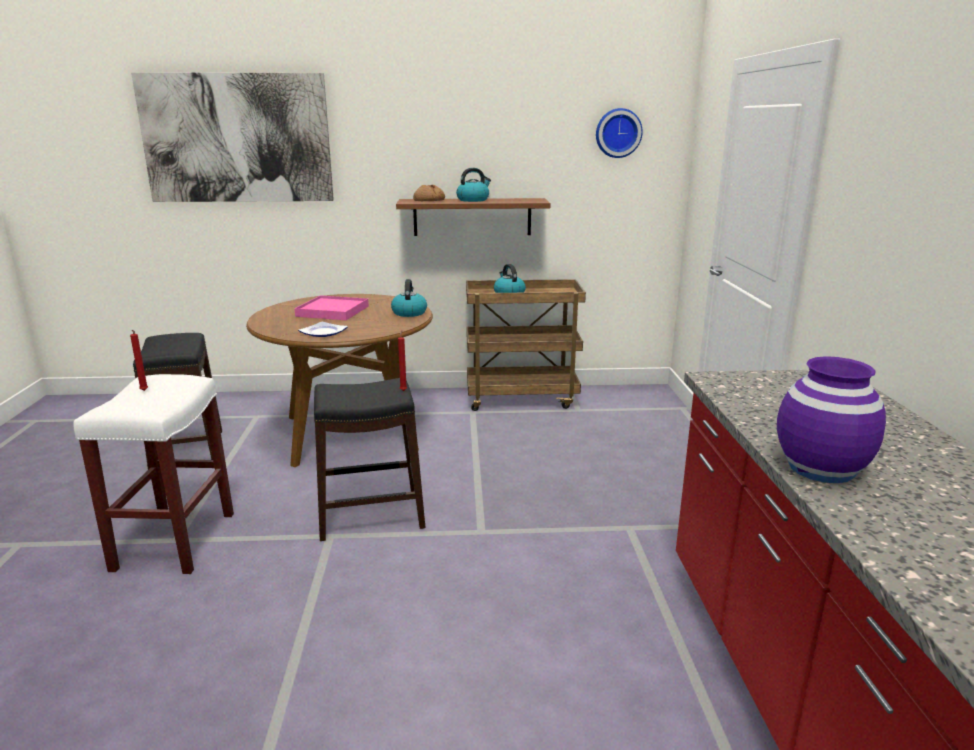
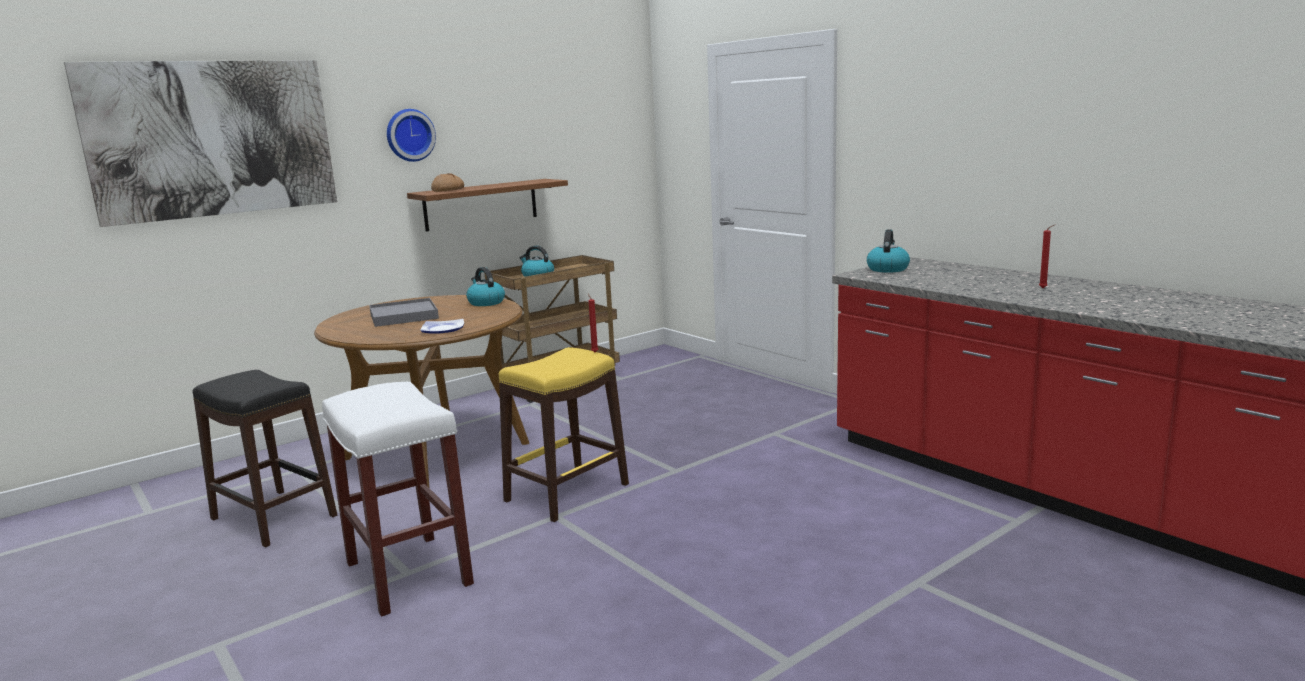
camera: 35 degrees left, 5 degrees down
red candle [130,330,148,391] -> red candle moved to [1039,225,1054,288]
pink tray [294,295,369,320] -> grey tray [369,298,439,327]
black stool [314,378,426,541] -> yellow stool [499,347,629,522]
kettle [456,168,491,202] -> kettle moved to [867,229,910,273]
wall clock [596,108,643,158] -> wall clock moved to [387,109,436,162]
purple vase [777,356,886,483] -> none

